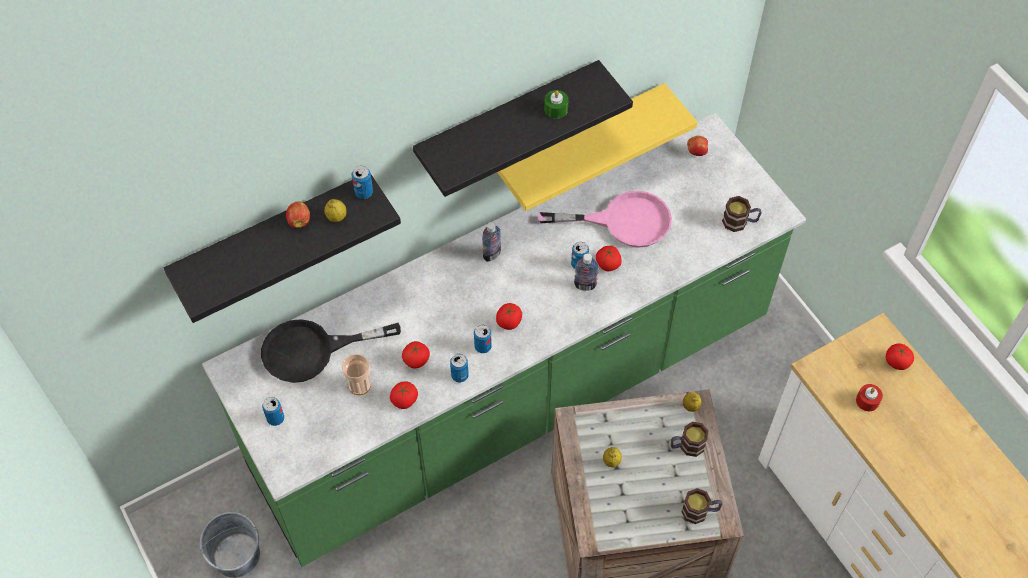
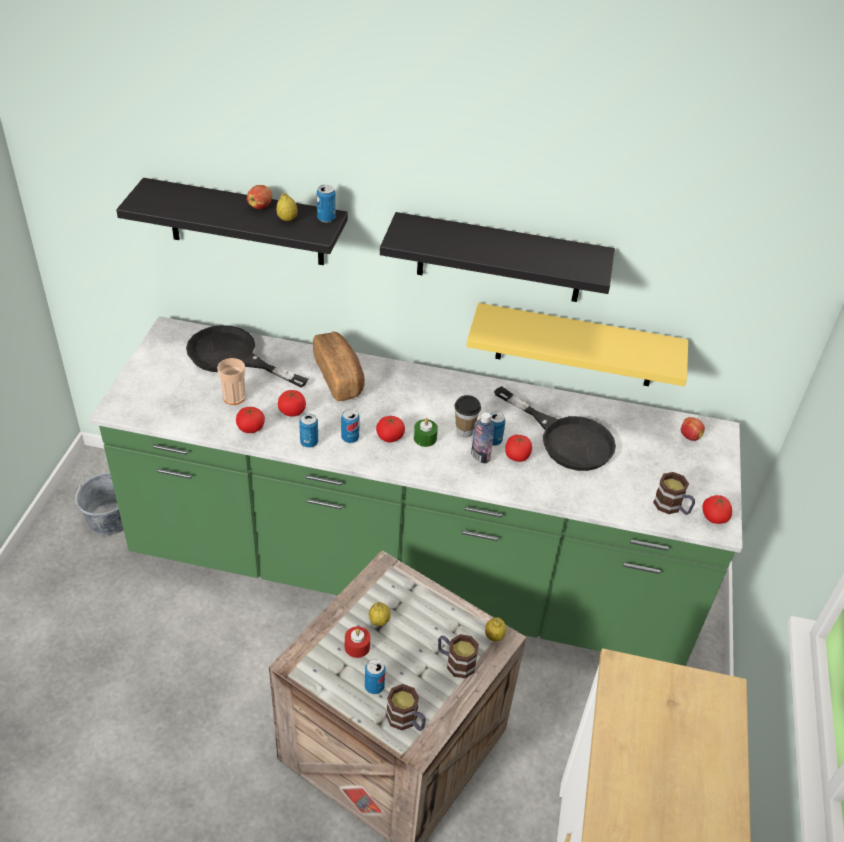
camera: 40 degrees right, 15 degrees down
can [262,397,284,426] -> can moved to [365,659,385,694]
bottle [482,222,501,262] -> none
pink frying pan [538,191,672,248] -> black frying pan [494,386,616,471]
green candle [544,90,569,119] -> green candle moved to [414,418,438,447]
red candle [856,384,883,411] -> red candle moved to [345,626,370,658]
tomato [886,344,914,370] -> tomato moved to [702,495,732,524]
none -> bread [313,331,365,401]
none -> cup [455,395,481,437]

